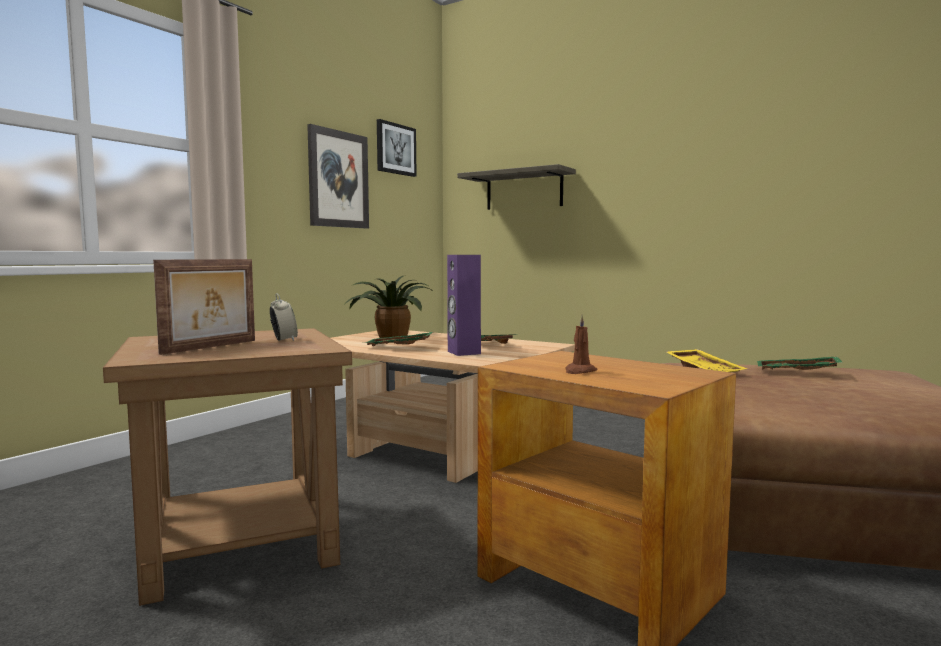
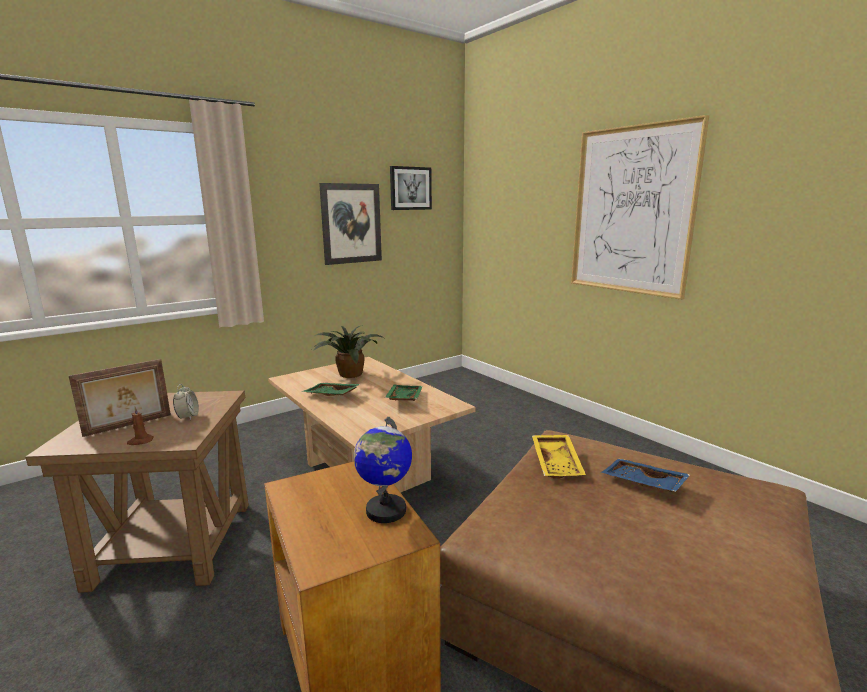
camera: 20 degrees right, 10 degrees up
purple speaker [447,255,481,356] -> none
shelf [457,164,576,210] -> none
brown candle [565,315,597,374] -> brown candle moved to [127,407,154,445]
green tray [757,356,843,370] -> blue tray [601,458,690,492]
none -> globe [353,417,412,523]
none -> picture [571,115,709,300]

